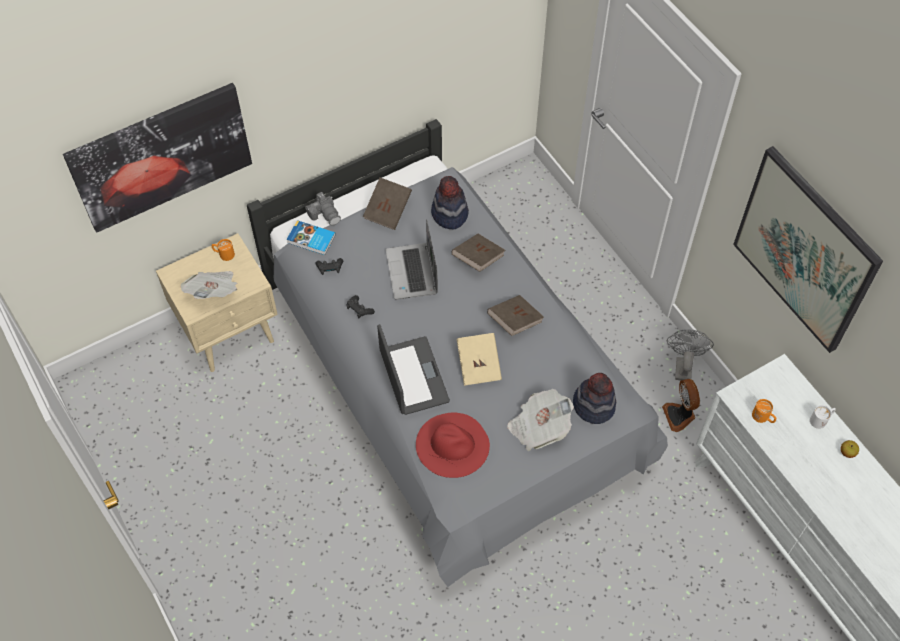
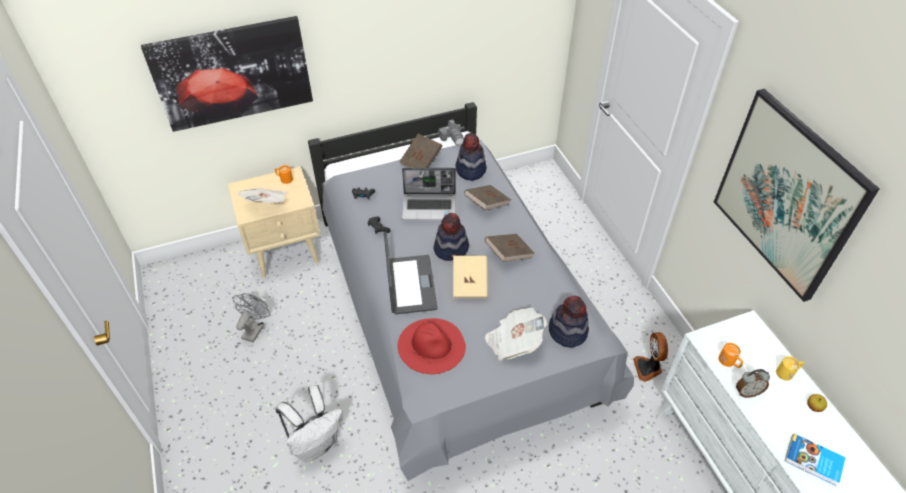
camera: 10 degrees right, 10 degrees down
book [287,220,336,255] -> book moved to [785,434,846,486]
camera [305,192,341,226] -> camera moved to [438,120,464,145]
laptop [386,219,438,300] -> laptop turned 90 degrees counterclockwise [402,168,456,220]
grey fan [667,329,714,381] -> grey fan moved to [232,293,270,342]
white mug [810,405,836,429] -> yellow mug [776,356,804,381]
none -> white backpack [275,385,343,462]
none -> hat [434,213,469,261]
none -> alarm clock [736,369,770,398]

